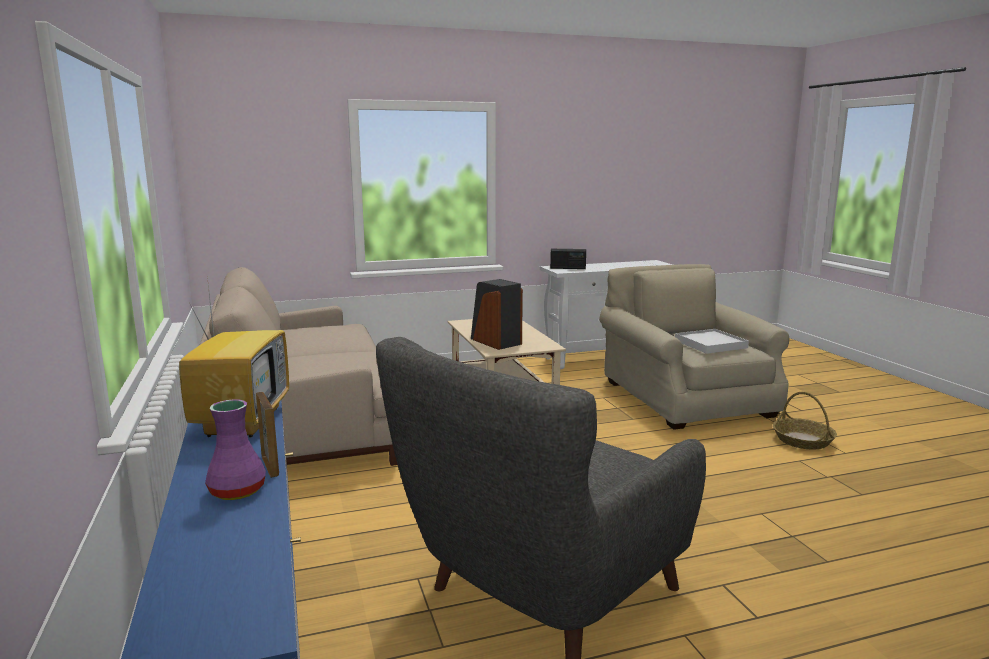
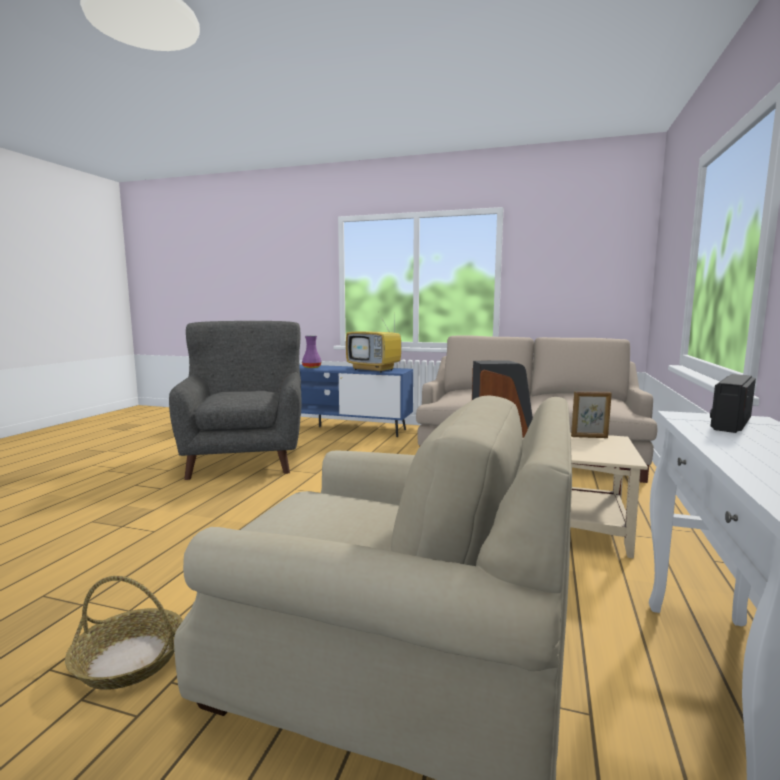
camera: 125 degrees right, 5 degrees down
picture frame [256,392,279,478] -> picture frame moved to [571,391,612,438]
white tray [675,329,749,354] -> none

